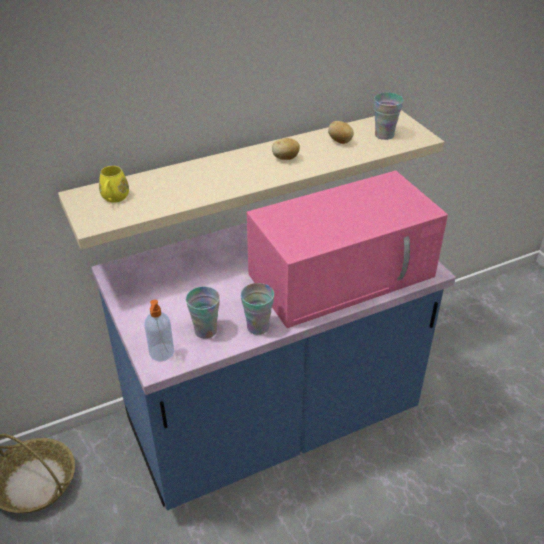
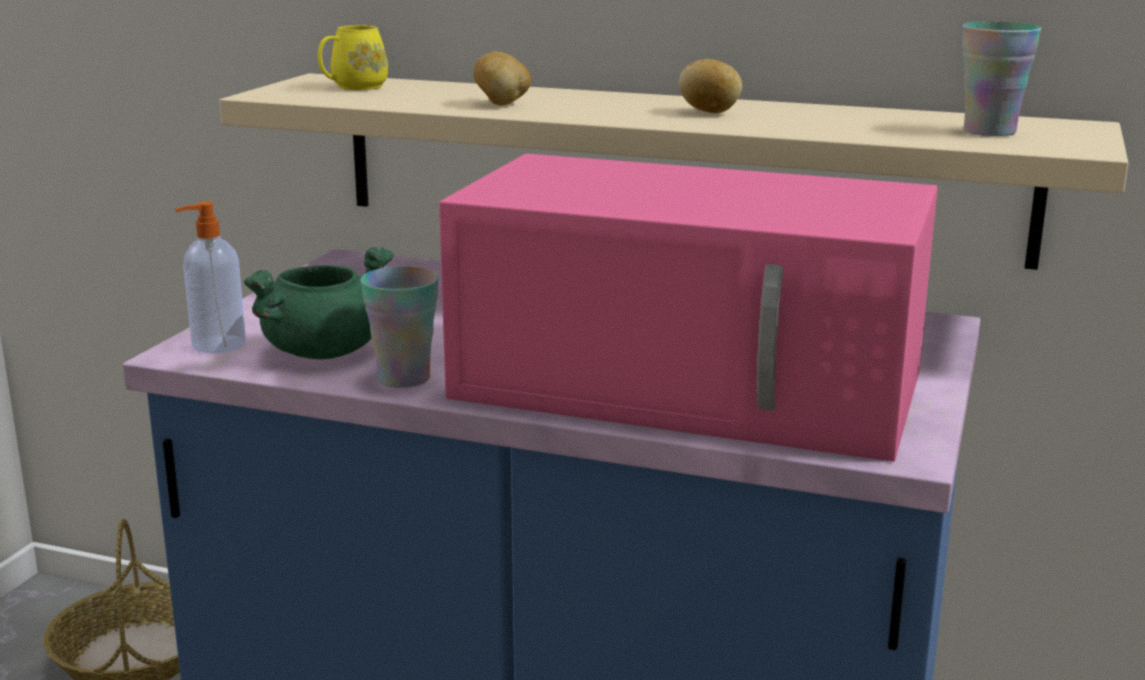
camera: 45 degrees right, 20 degrees down
cup [186,287,220,339] -> green cooking pot [244,247,394,359]
potato [328,121,354,144] -> potato moved to [473,51,531,105]

